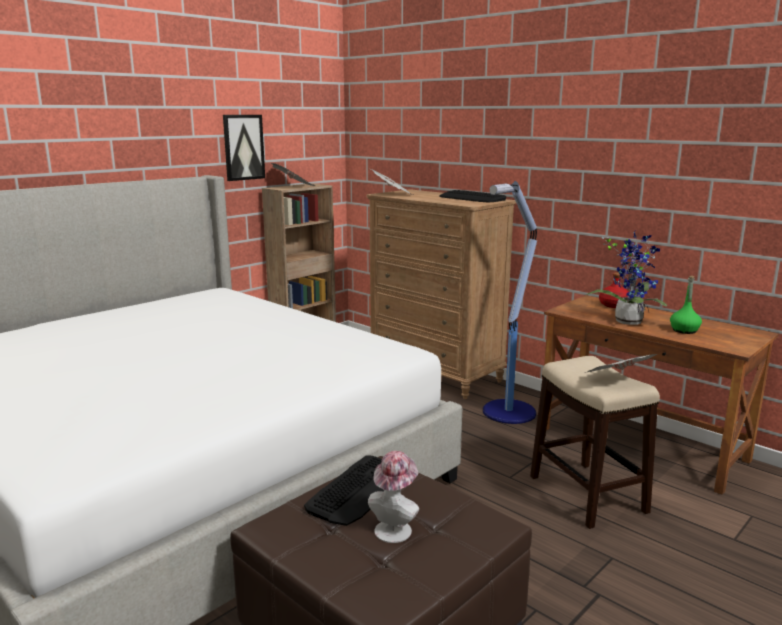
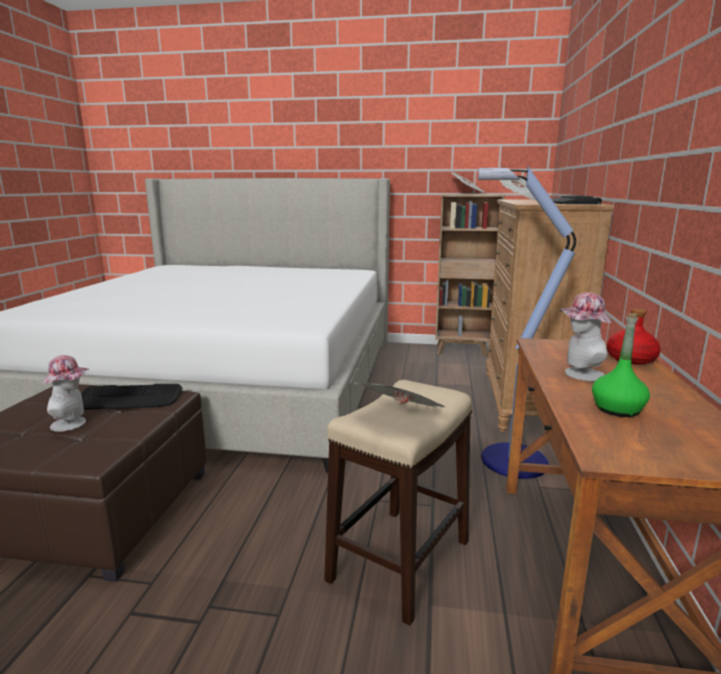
camera: 55 degrees right, 0 degrees up
picture [223,115,265,181] -> none
potted plant [587,231,667,325] -> hat [559,292,612,381]

